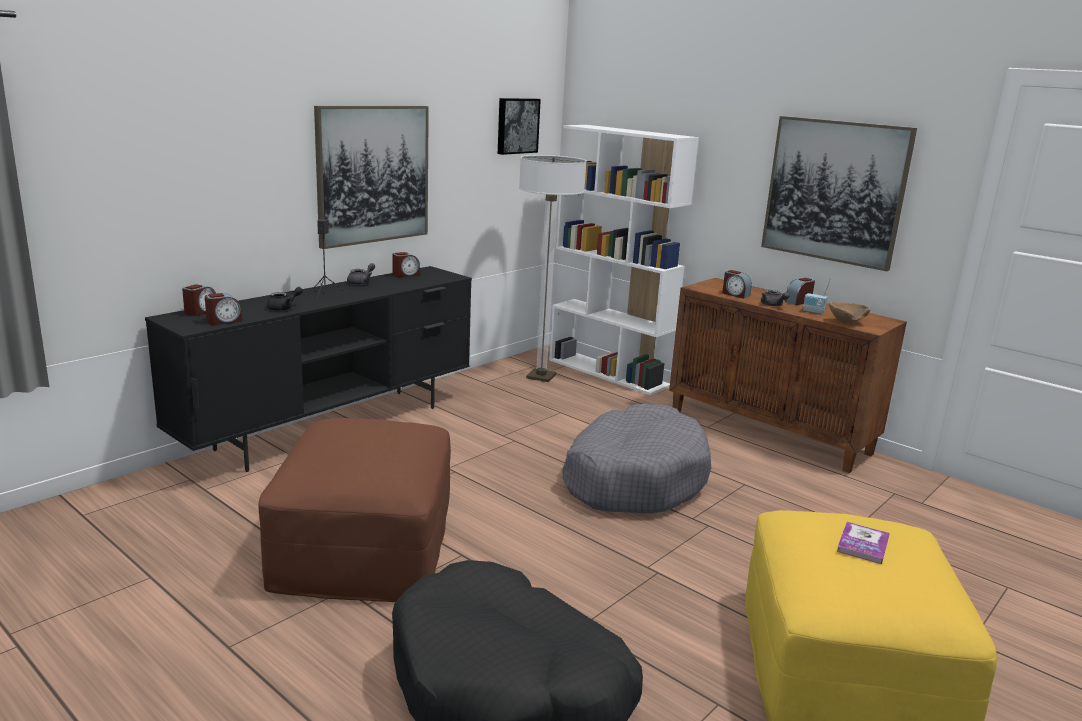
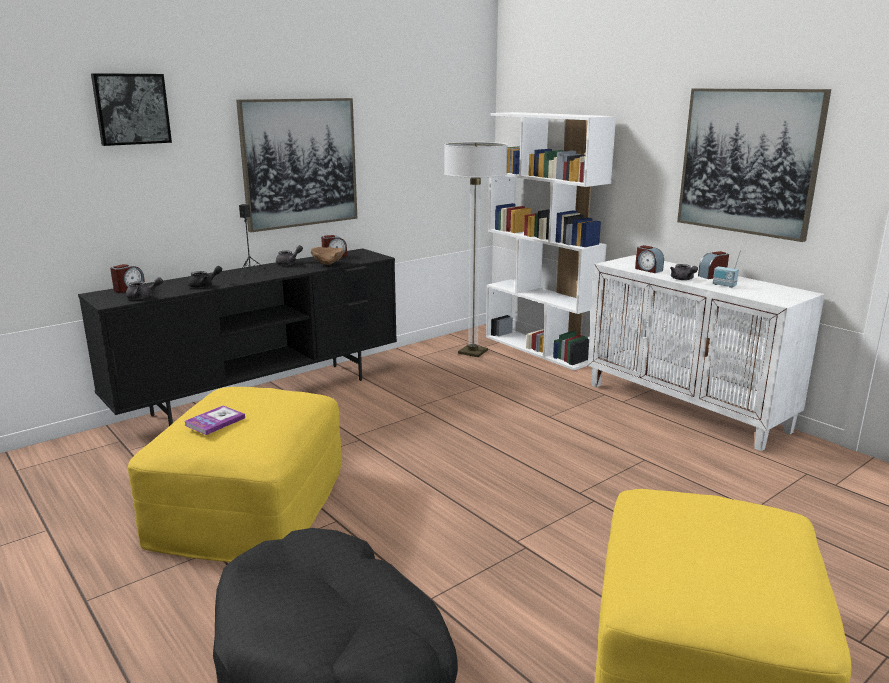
camera: 10 degrees right, 0 degrees up
alarm clock [205,293,242,325] -> grey teapot [126,277,163,299]
brown ottoman [259,418,451,602] -> yellow ottoman [128,387,342,562]
picture [498,98,541,155] -> picture moved to [91,73,172,146]
grey dog bed [562,404,711,514] -> none
brown cabinet [669,278,907,473] -> white cabinet [588,255,825,451]
brown bowl [829,302,870,324] -> brown bowl moved to [311,247,344,265]
book [837,522,890,564] -> book moved to [184,405,245,435]

